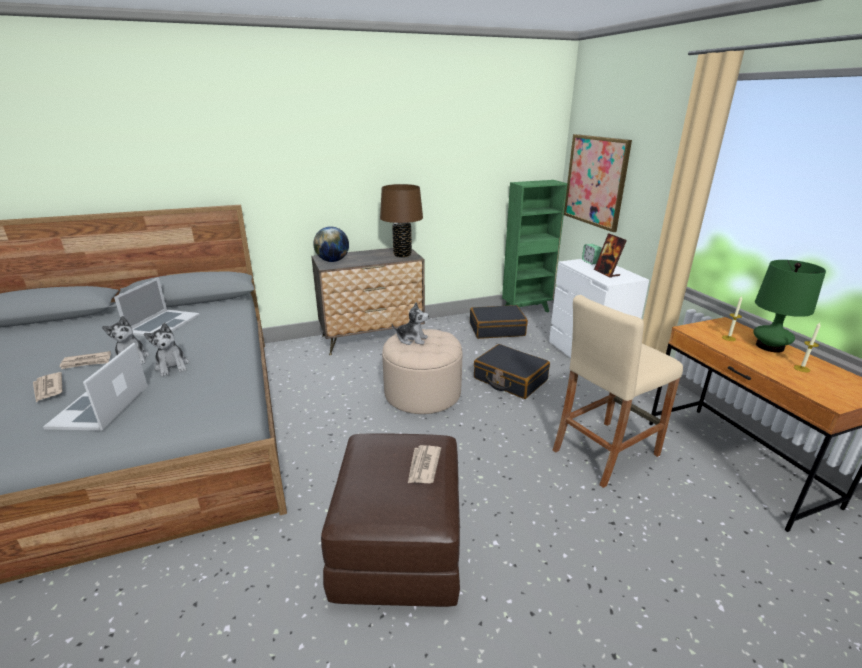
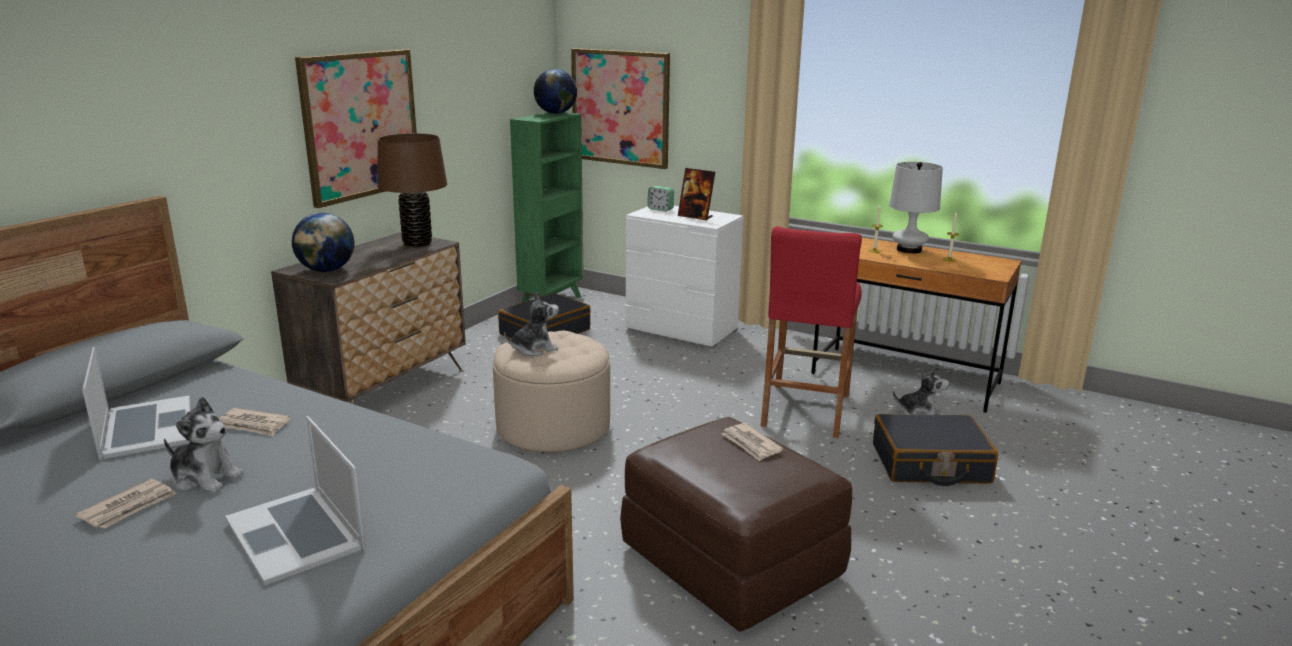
camera: 40 degrees left, 5 degrees down
newspaper [33,372,63,402] -> newspaper moved to [219,408,290,436]
plush toy [144,323,189,377] -> plush toy moved to [893,364,950,415]
black suitcase [474,344,550,399] -> black suitcase moved to [873,414,998,486]
beige stool [553,295,683,488] -> red stool [761,226,862,438]
green table lamp [753,260,826,353] -> white table lamp [889,162,943,254]
none -> picture [295,49,417,208]
none -> globe [534,69,577,114]

